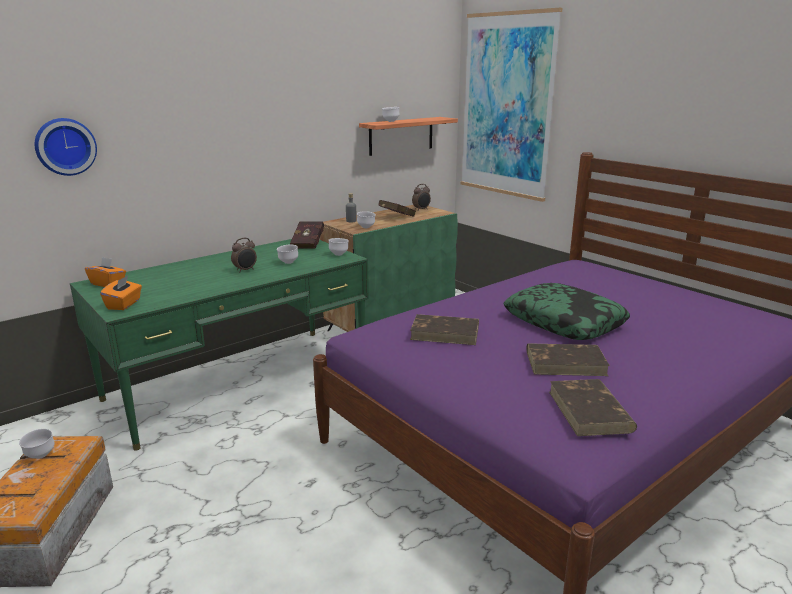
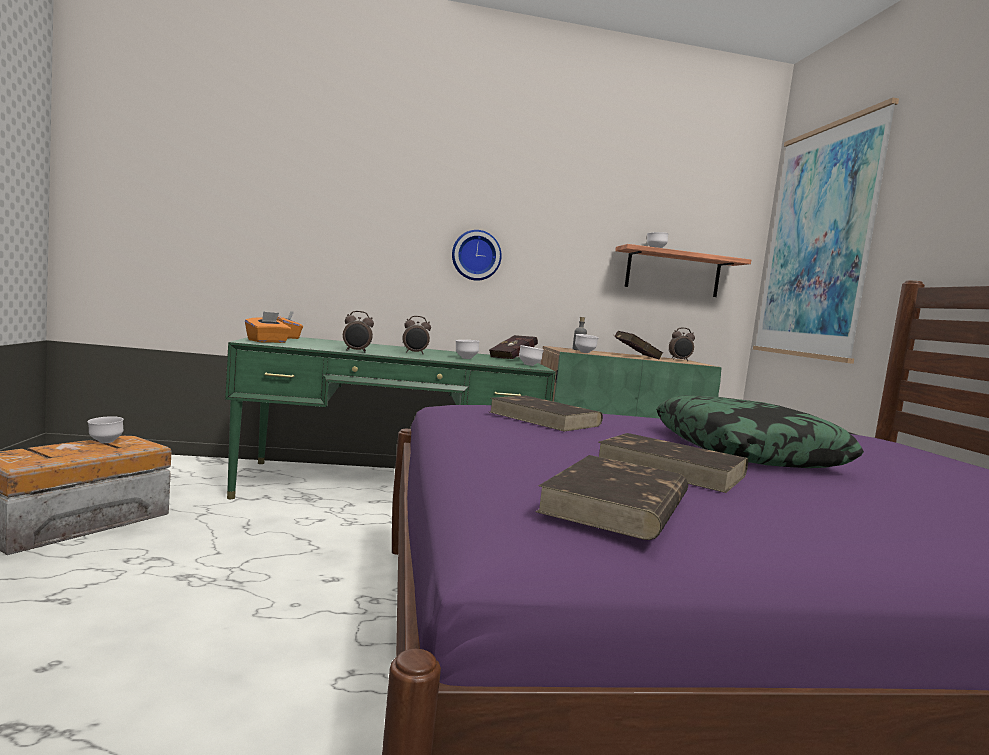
camera: 30 degrees right, 15 degrees down
wall clock [35,118,97,176] -> wall clock moved to [452,230,502,281]
none -> alarm clock [343,311,374,353]

